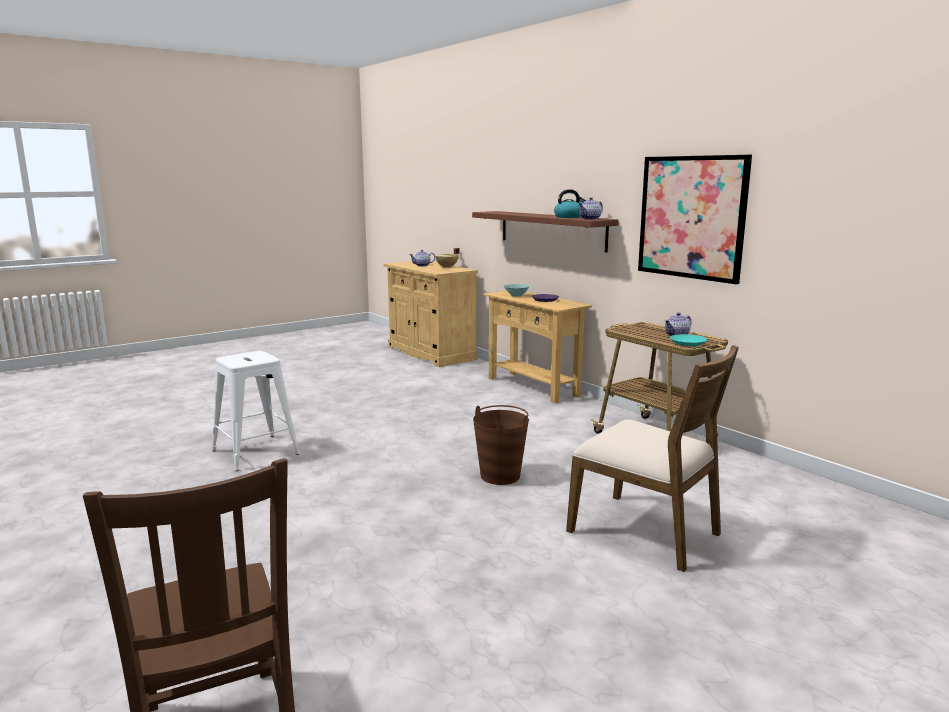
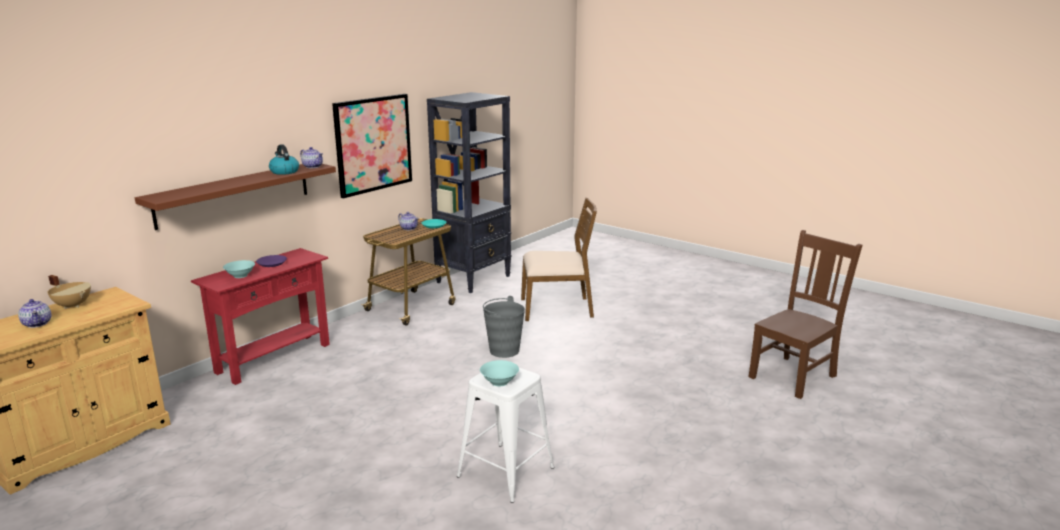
camera: 105 degrees left, 5 degrees up
brown bucket [473,405,529,485] -> grey bucket [483,296,525,358]
beige console table [483,290,592,403] -> red console table [191,248,330,385]
brown chair [566,345,739,572] -> brown chair turned 60 degrees clockwise [521,198,597,321]
none -> black bookcase [427,92,511,293]
none -> turquoise bowl [480,360,519,386]

